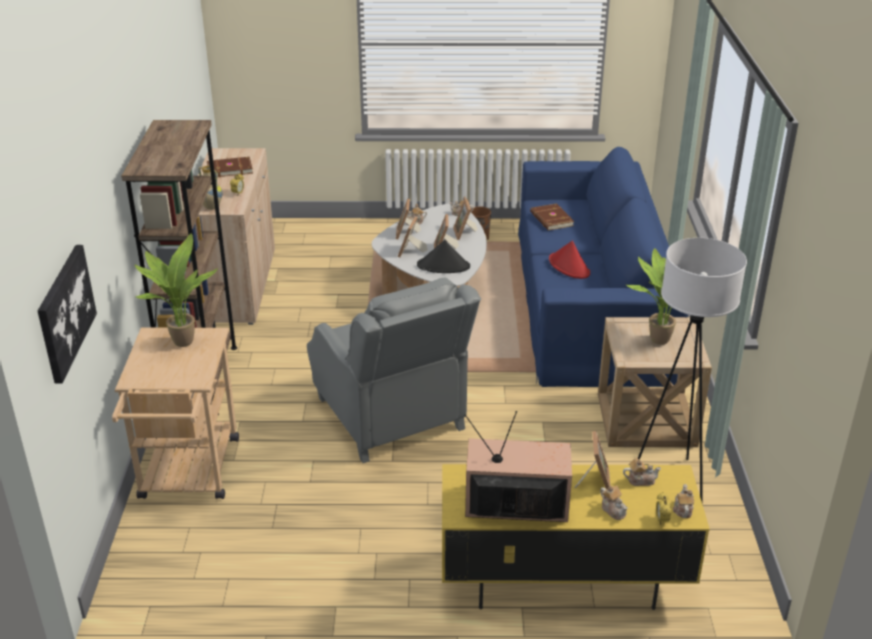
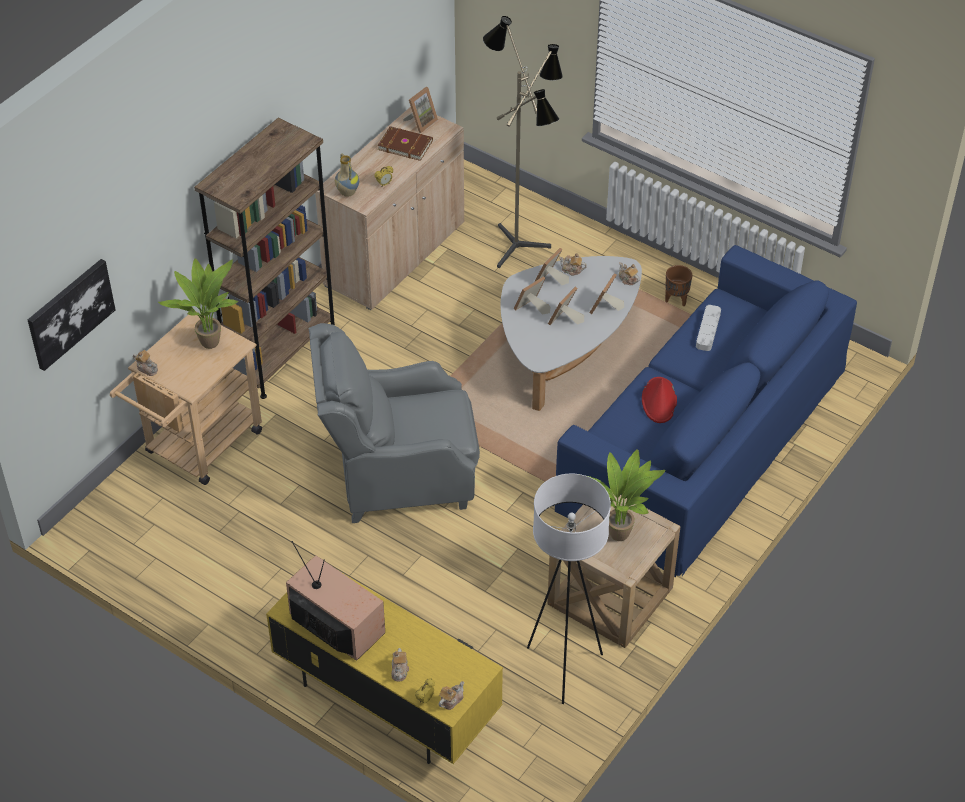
camera: 35 degrees right, 15 degrees up
grey armchair [307,277,481,463] -> grey armchair turned 75 degrees clockwise [308,323,480,523]
black hat [417,240,470,273] -> none
brown book [530,203,574,231] -> grey tray [696,305,721,351]
picture frame [574,431,610,489] -> picture frame moved to [403,87,438,133]
teapot [623,458,661,486] -> teapot moved to [133,350,158,376]
none -> floor lamp [483,16,563,268]

